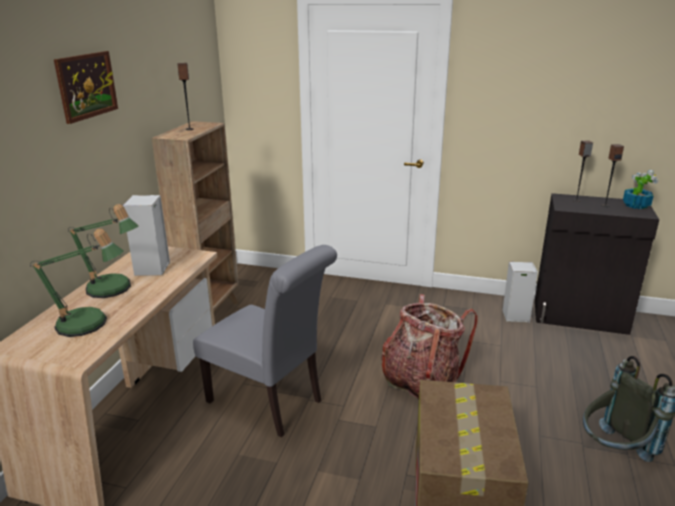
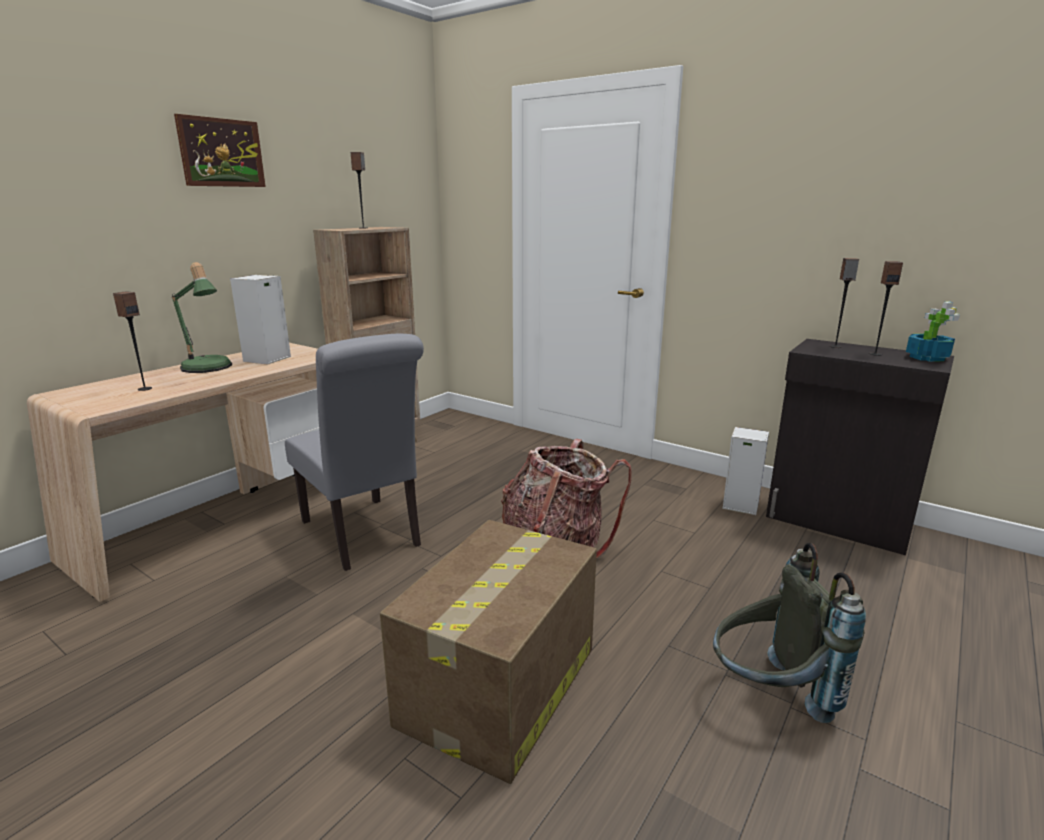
camera: 20 degrees right, 5 degrees down
table lamp [30,228,124,337] -> speaker [113,291,152,391]

